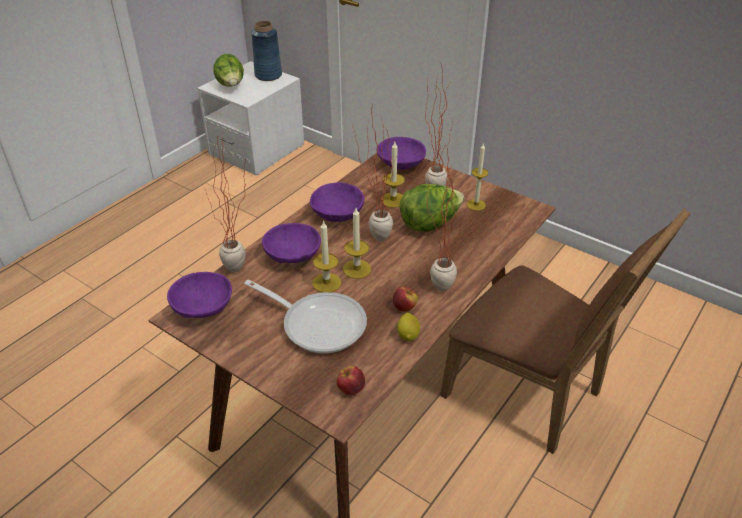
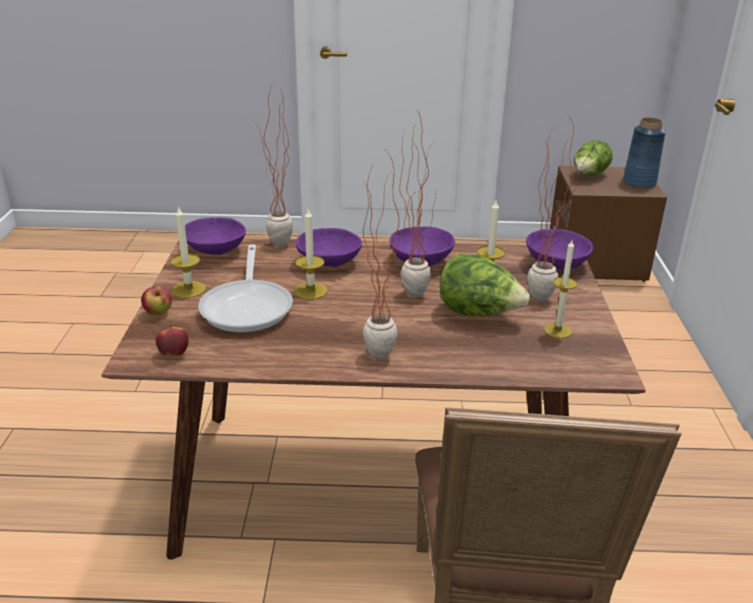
camera: 55 degrees right, 10 degrees down
white nightstand [197,61,304,176] -> brown nightstand [550,166,667,282]
candle [343,208,371,279] -> candle moved to [170,206,206,298]
apple [393,287,418,312] -> apple moved to [141,286,172,315]
lemon [397,313,420,341] -> none

